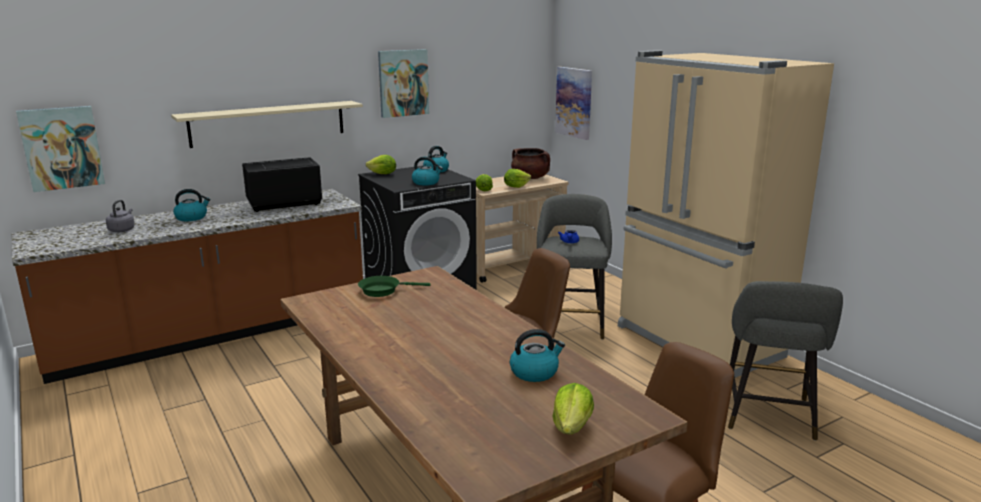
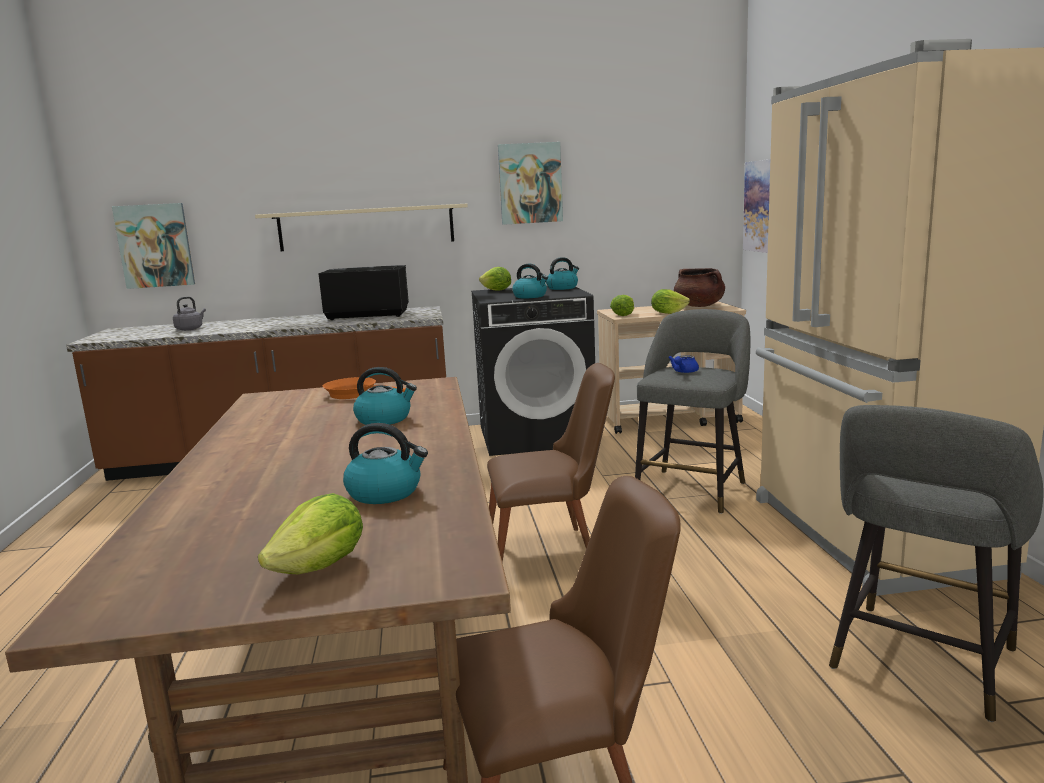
camera: 25 degrees right, 5 degrees down
kettle [173,189,211,221] -> kettle moved to [353,367,417,425]
green frying pan [358,276,430,297] -> orange frying pan [323,377,406,399]

